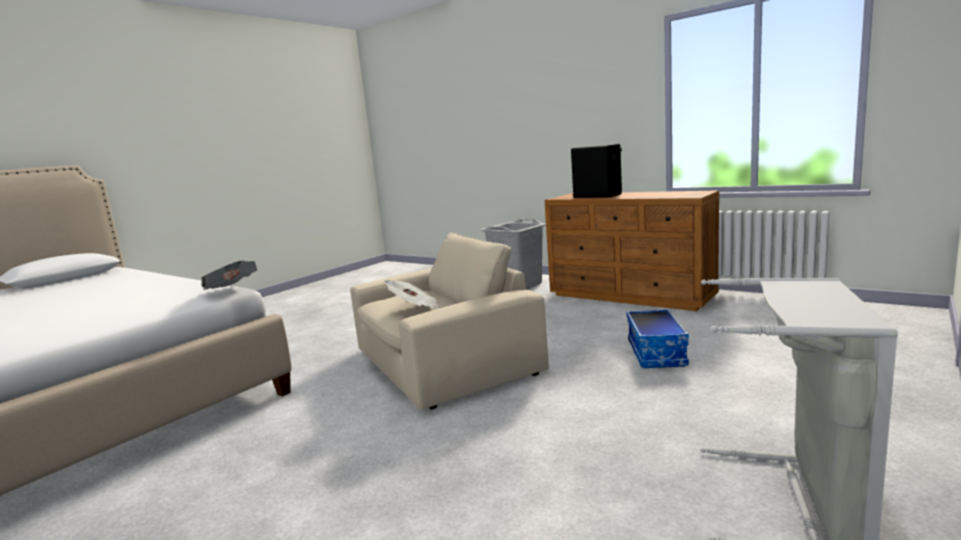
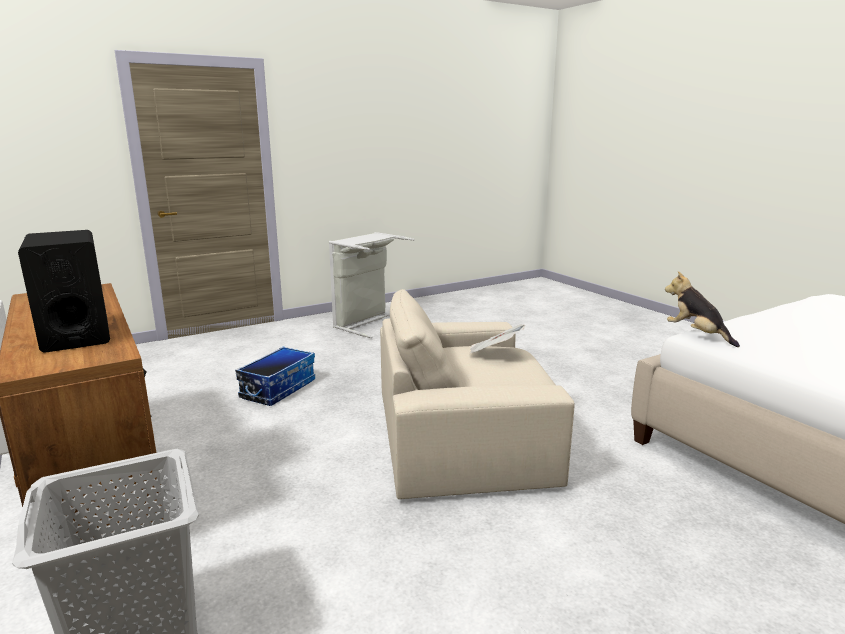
camera: 160 degrees left, 5 degrees up
newspaper [201,261,257,290] -> plush toy [665,271,740,347]

